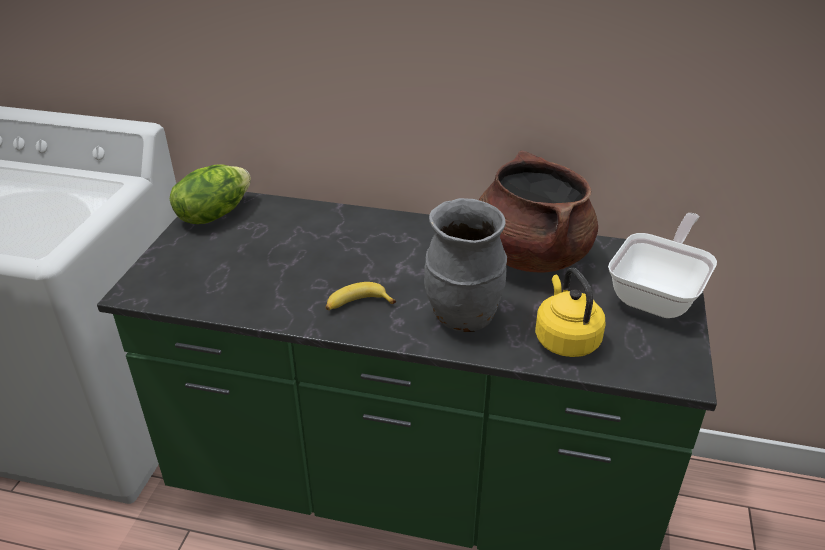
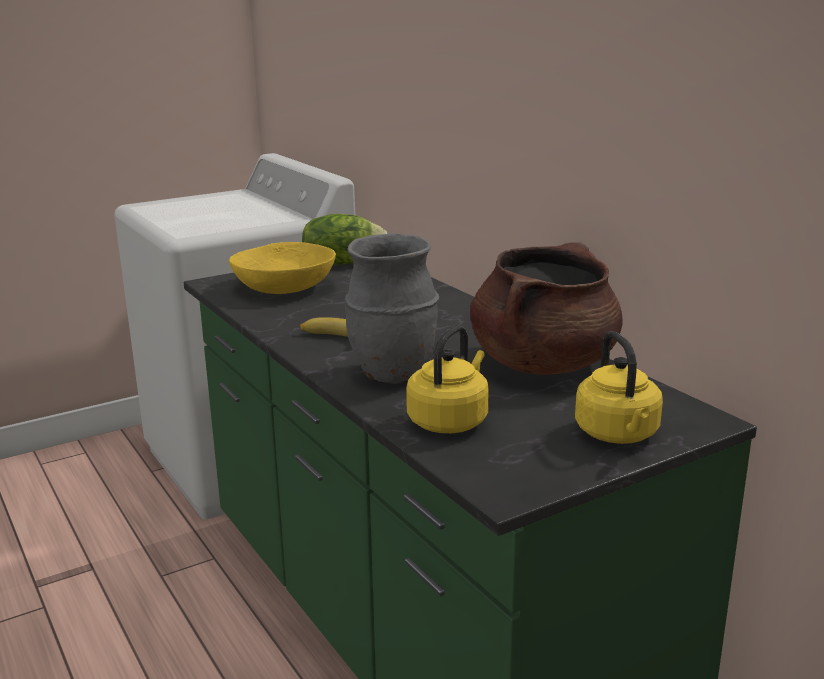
camera: 45 degrees right, 15 degrees down
frying pan [608,213,717,318] -> yellow kettle [575,331,663,444]
none -> yellow bowl [229,242,336,294]

